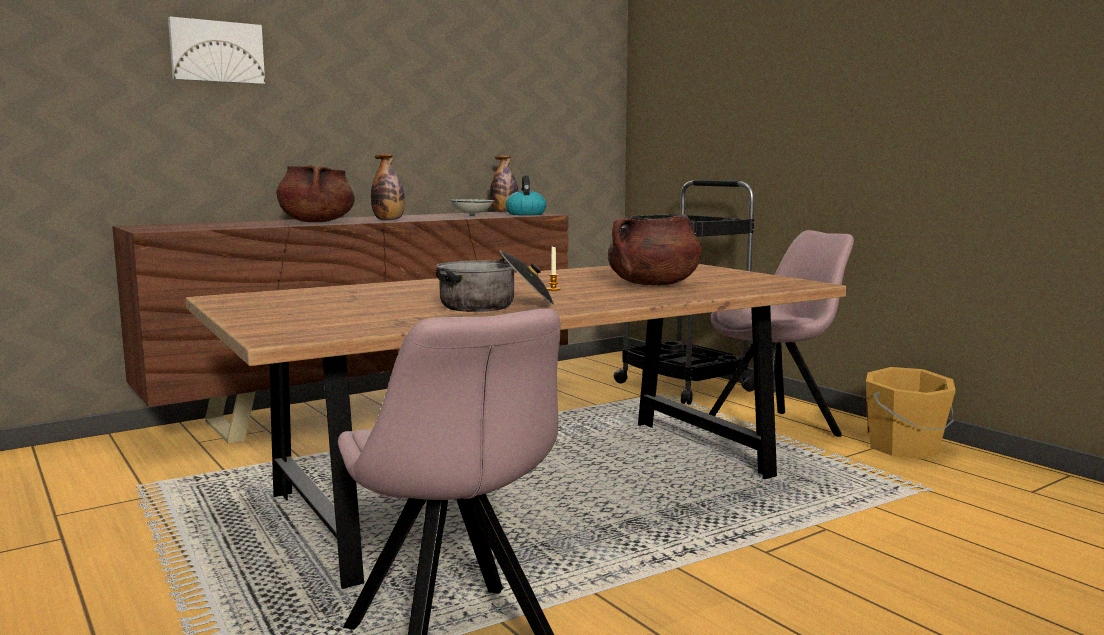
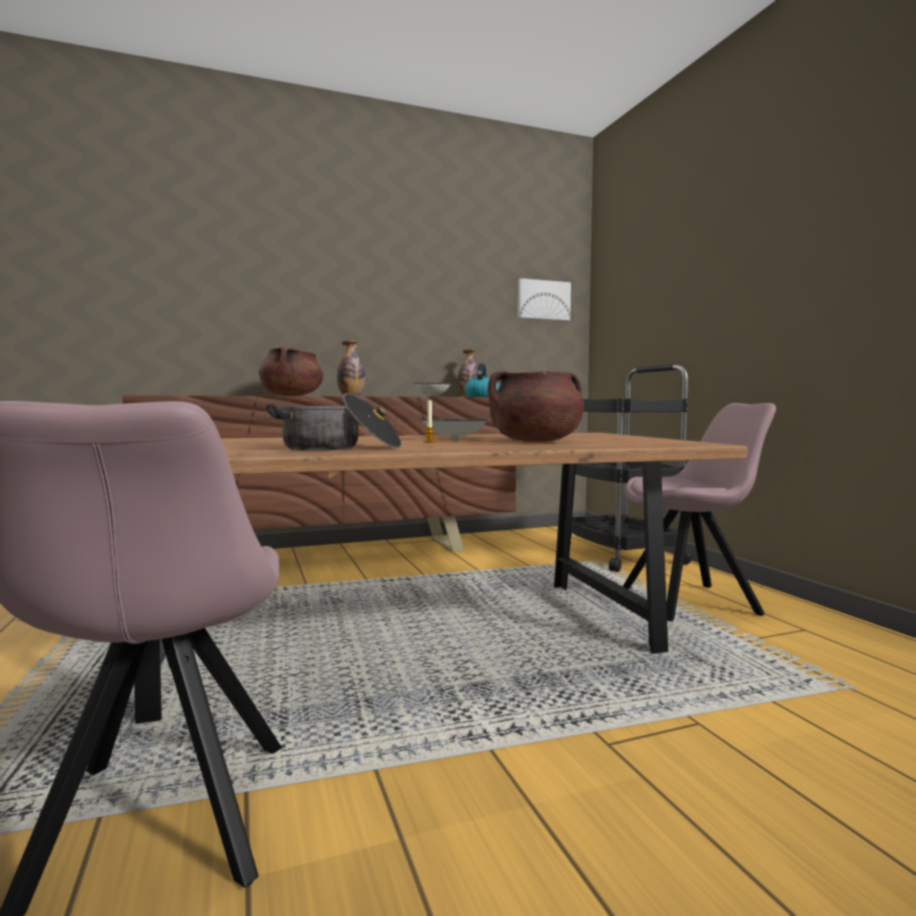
camera: 15 degrees right, 5 degrees down
picture [168,17,265,84] -> picture moved to [518,278,571,321]
orange bucket [866,367,956,459] -> none
none -> bowl [420,419,489,439]

